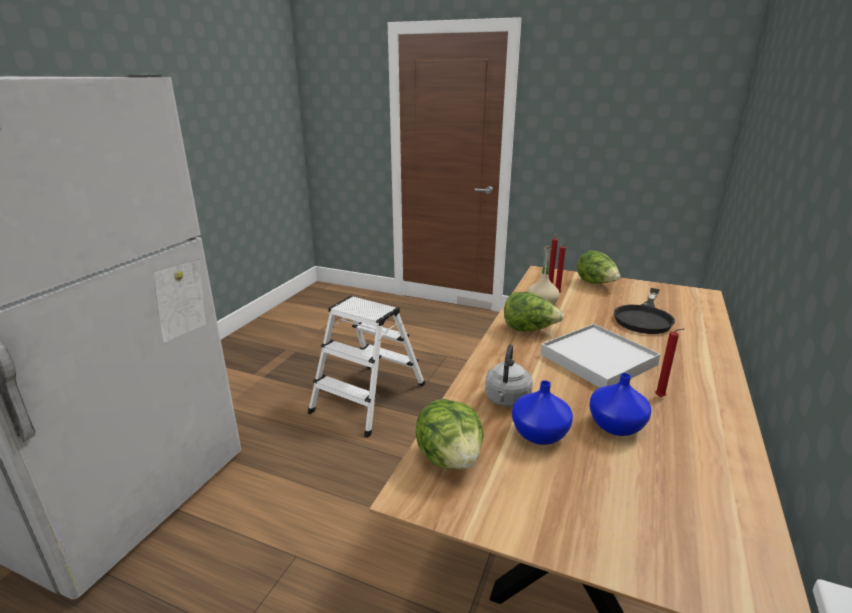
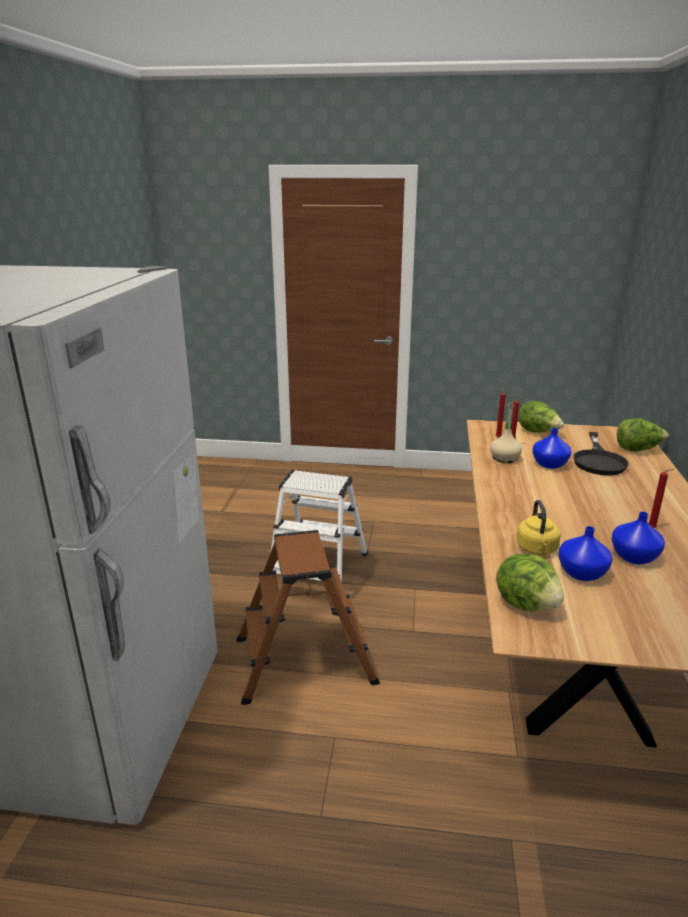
camera: 15 degrees left, 0 degrees up
grey kettle [485,344,533,407] -> yellow kettle [516,500,561,555]
lettuce [504,292,564,332] -> lettuce moved to [617,418,669,452]
white tray [541,324,661,388] -> none
none -> brown step ladder [236,530,380,705]
none -> blue vase [533,428,571,469]

